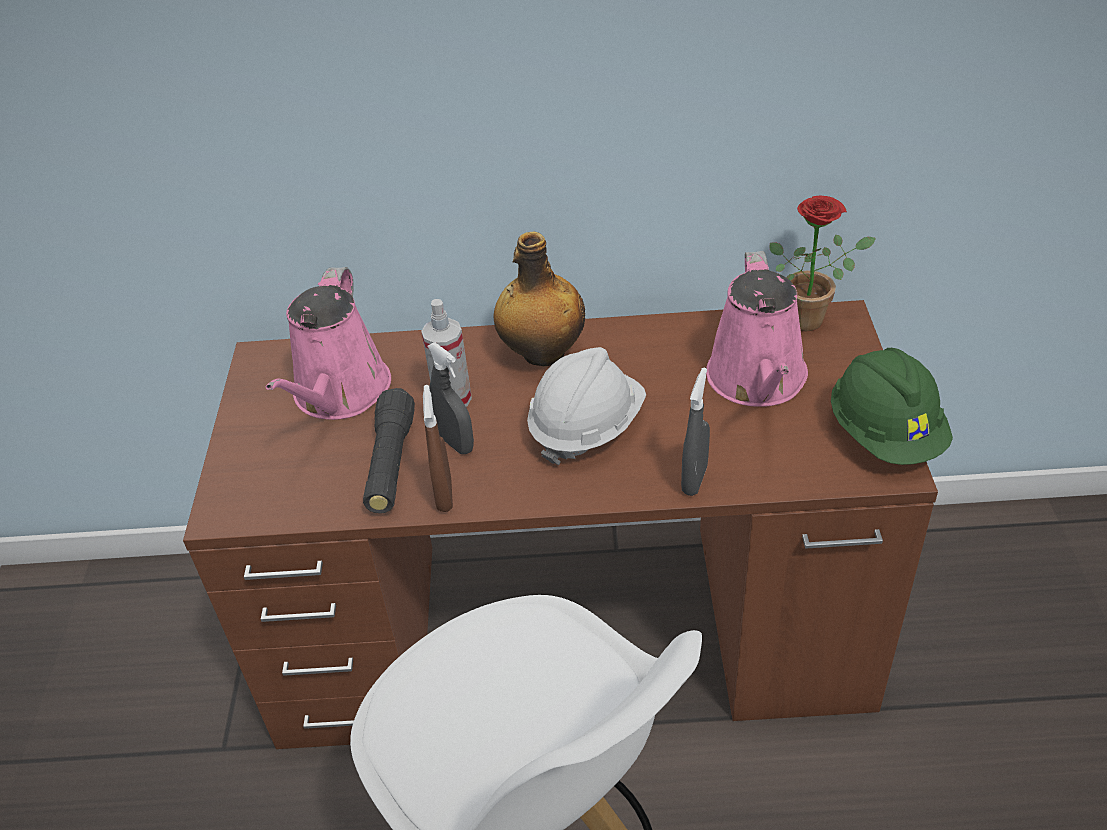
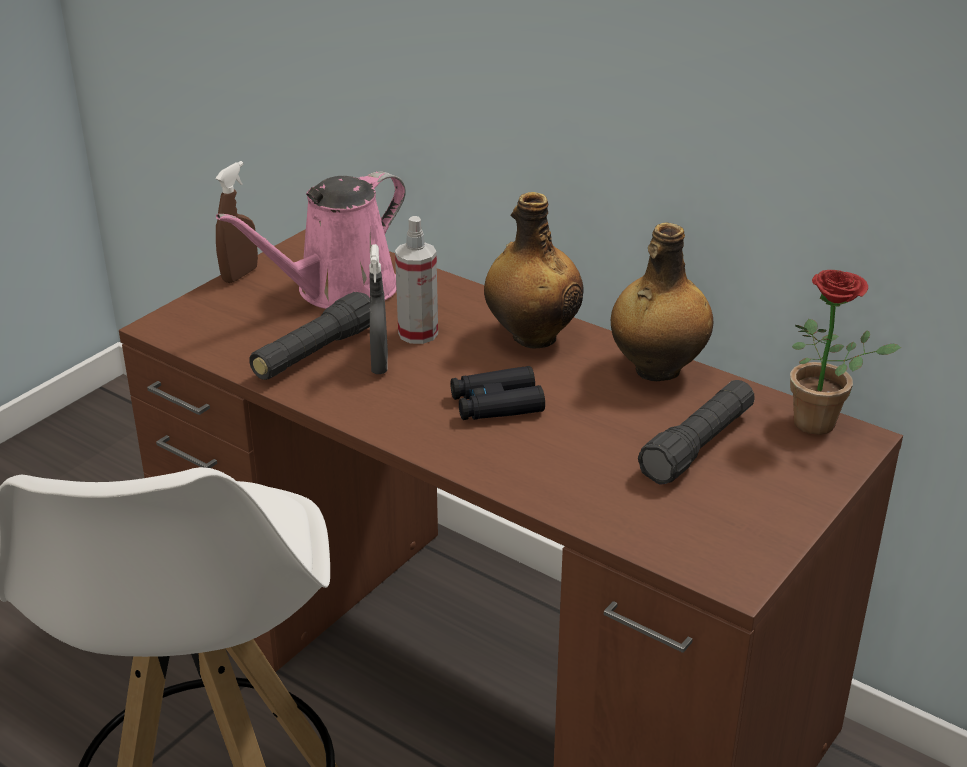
camera: 35 degrees right, 10 degrees down
brown spray bottle [423,385,453,512] -> brown spray bottle moved to [215,161,258,283]
white hard hat [527,347,646,465] -> black binoculars [450,366,545,420]
grey spray bottle [681,368,710,496] -> none
pink watering can [706,251,808,407] -> black flashlight [638,380,755,485]
green hard hat [831,348,953,465] -> none
none -> bottle [611,222,713,381]

